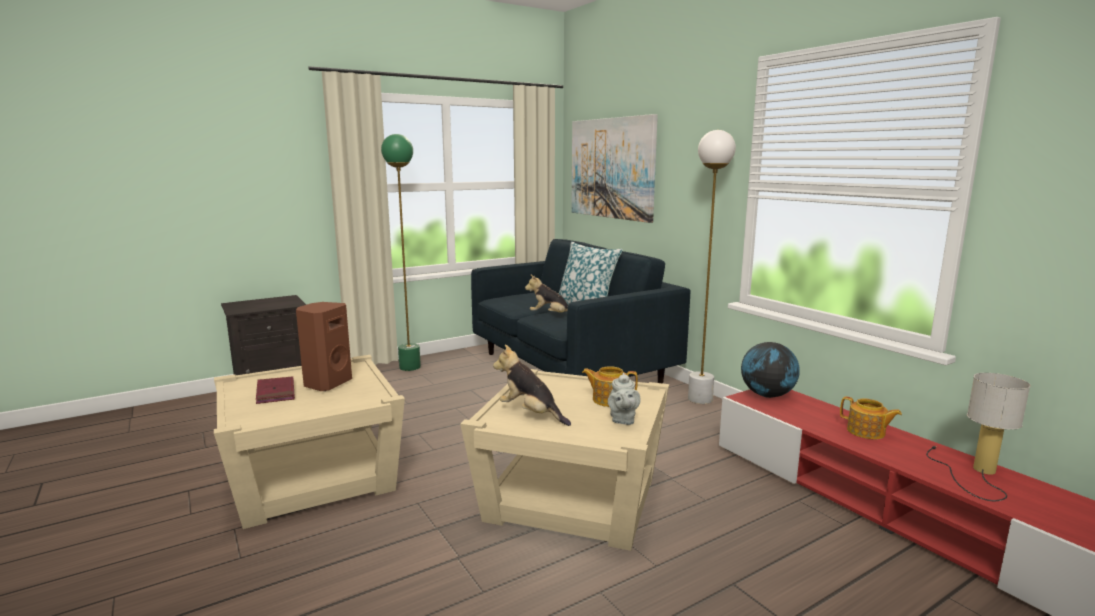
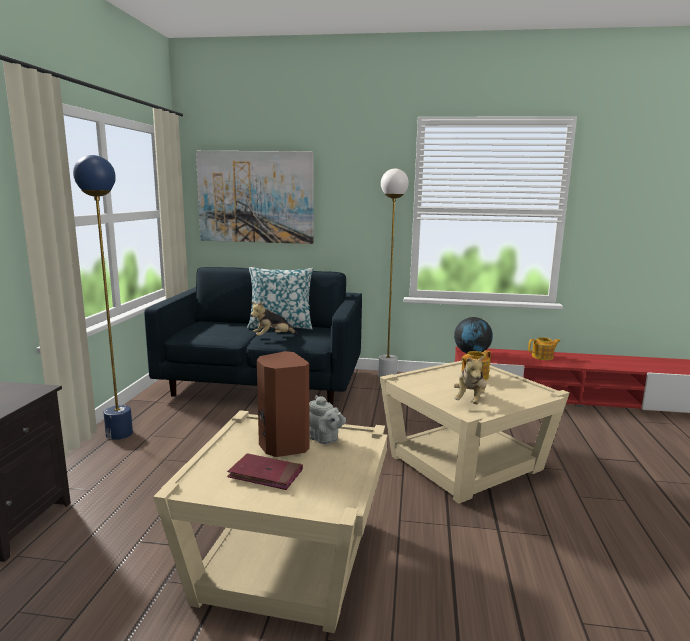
camera: 50 degrees left, 0 degrees up
green floor lamp [381,134,421,371] -> blue floor lamp [73,155,133,440]
plush toy [493,345,571,426] -> plush toy turned 60 degrees counterclockwise [454,355,487,404]
grey teapot [608,373,641,425] -> grey teapot moved to [309,395,346,444]
table lamp [926,373,1031,501] -> none

